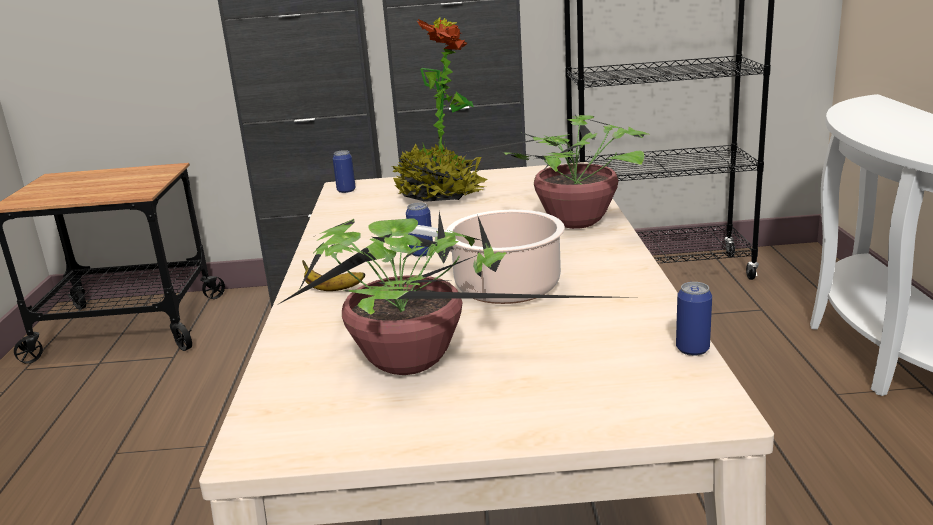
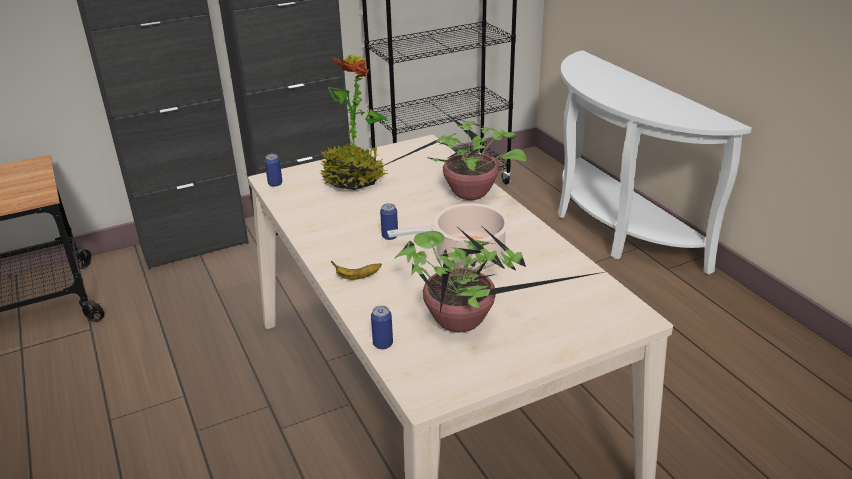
camera: 25 degrees left, 10 degrees up
can [676,282,712,356] -> can moved to [371,305,393,349]

